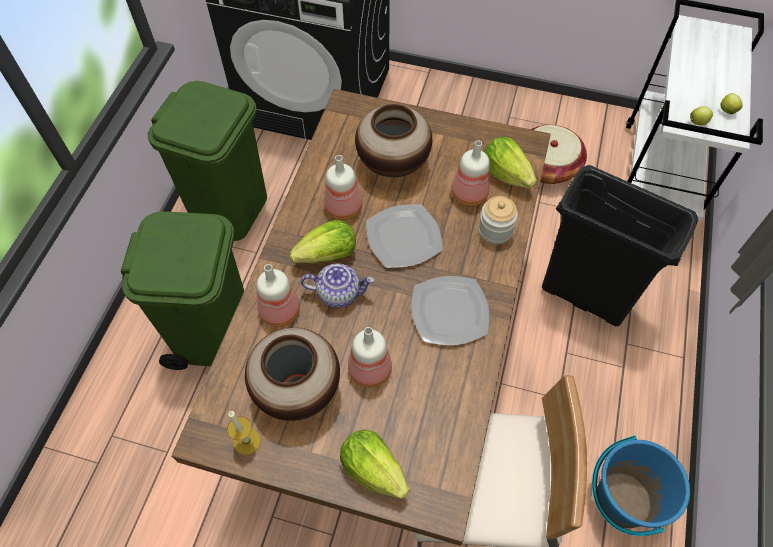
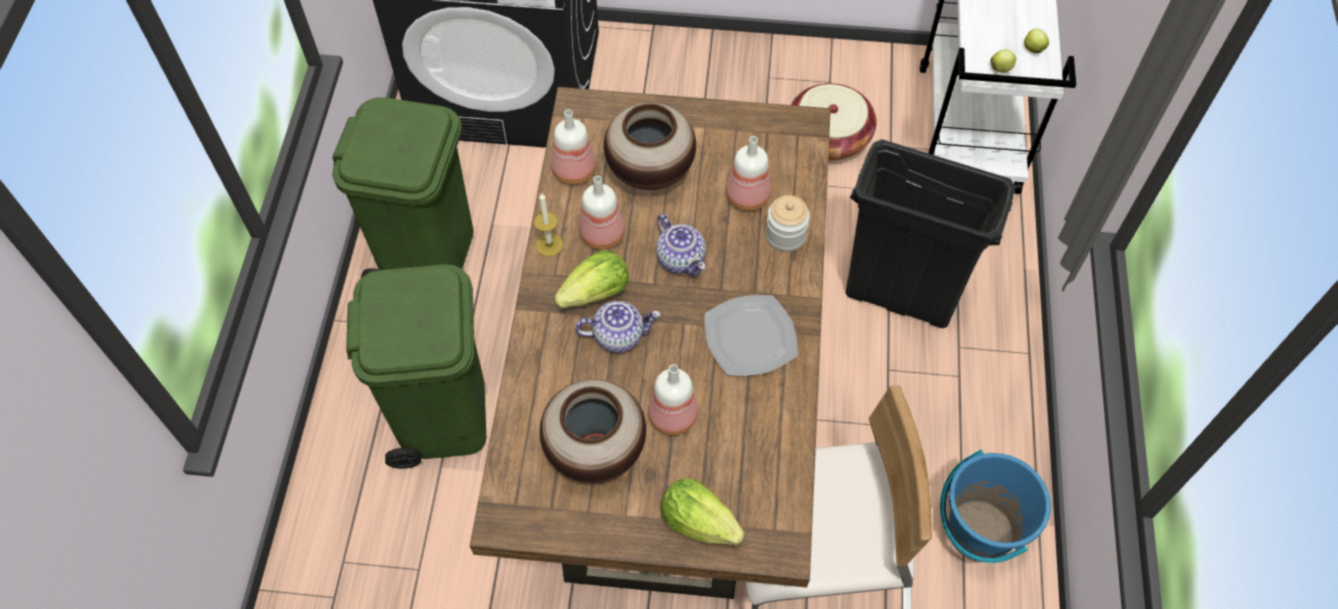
camera: 10 degrees left, 0 degrees up
candle [227,411,261,455] -> candle moved to [534,193,563,256]
bottle [257,264,300,327] -> bottle moved to [551,110,596,185]
plate [366,204,443,268] -> teapot [656,214,706,276]
lettuce [484,137,537,189] -> none

